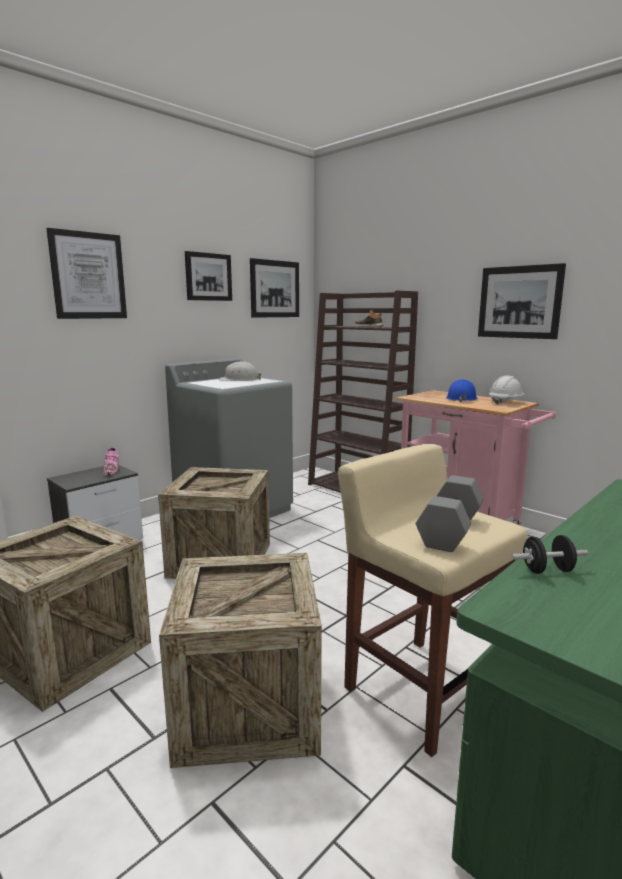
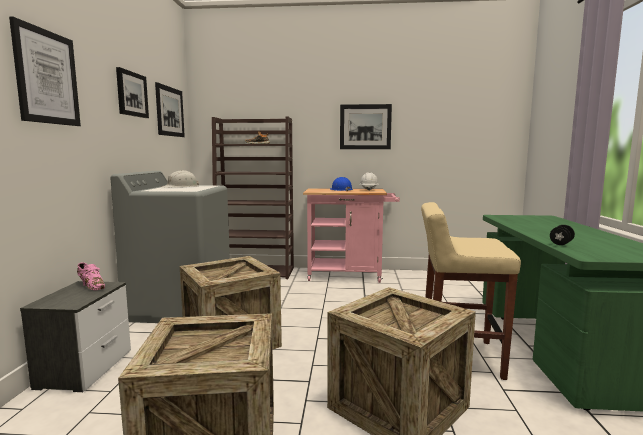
camera: 40 degrees left, 5 degrees down
grey dumbbell [416,475,484,552] -> none

